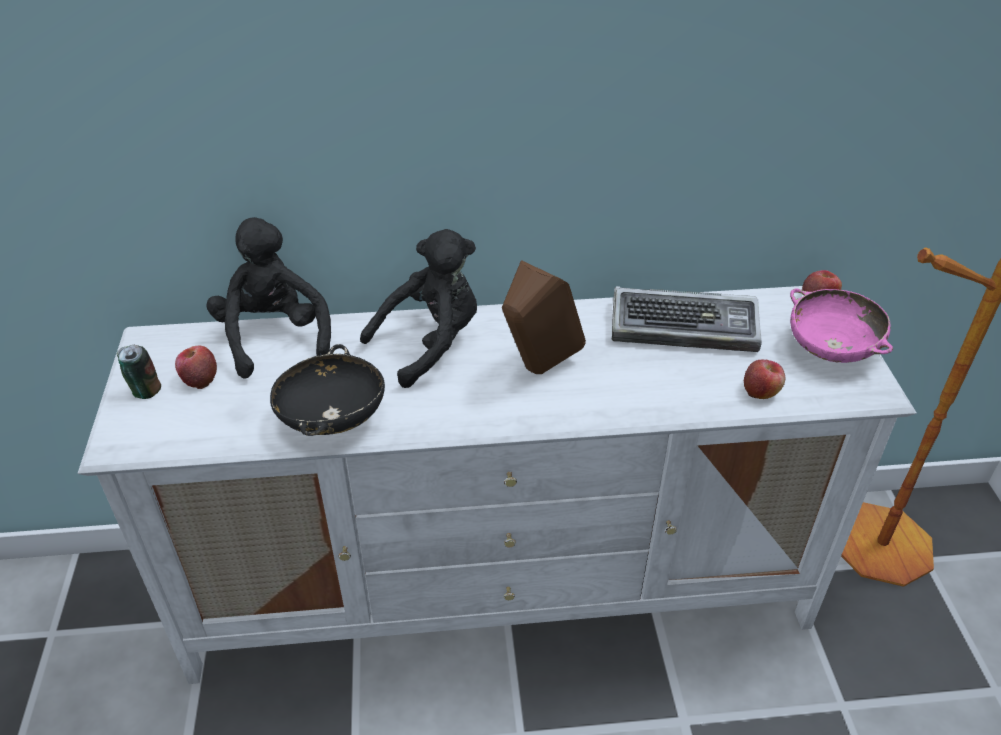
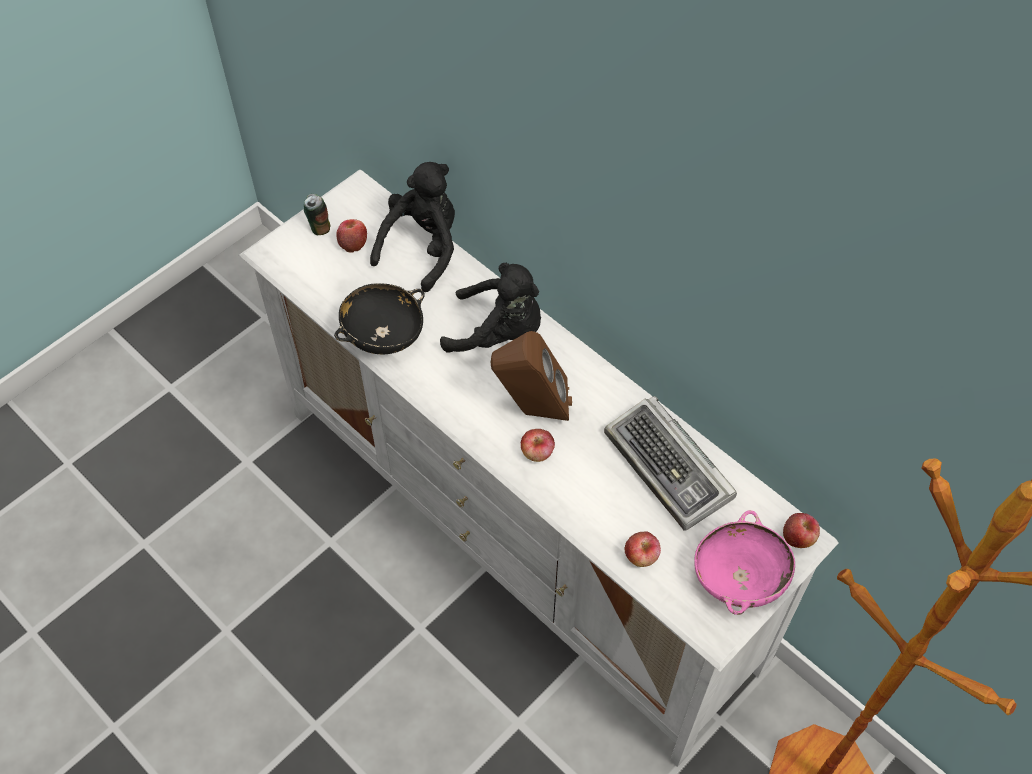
camera: 50 degrees right, 15 degrees up
none -> apple [521,429,555,462]

